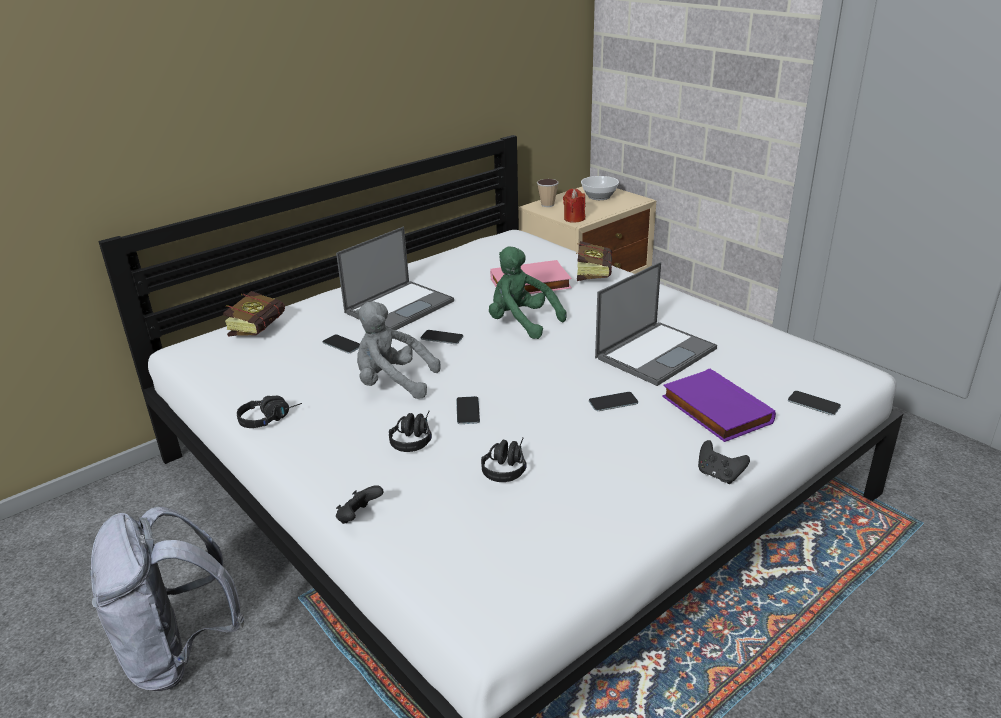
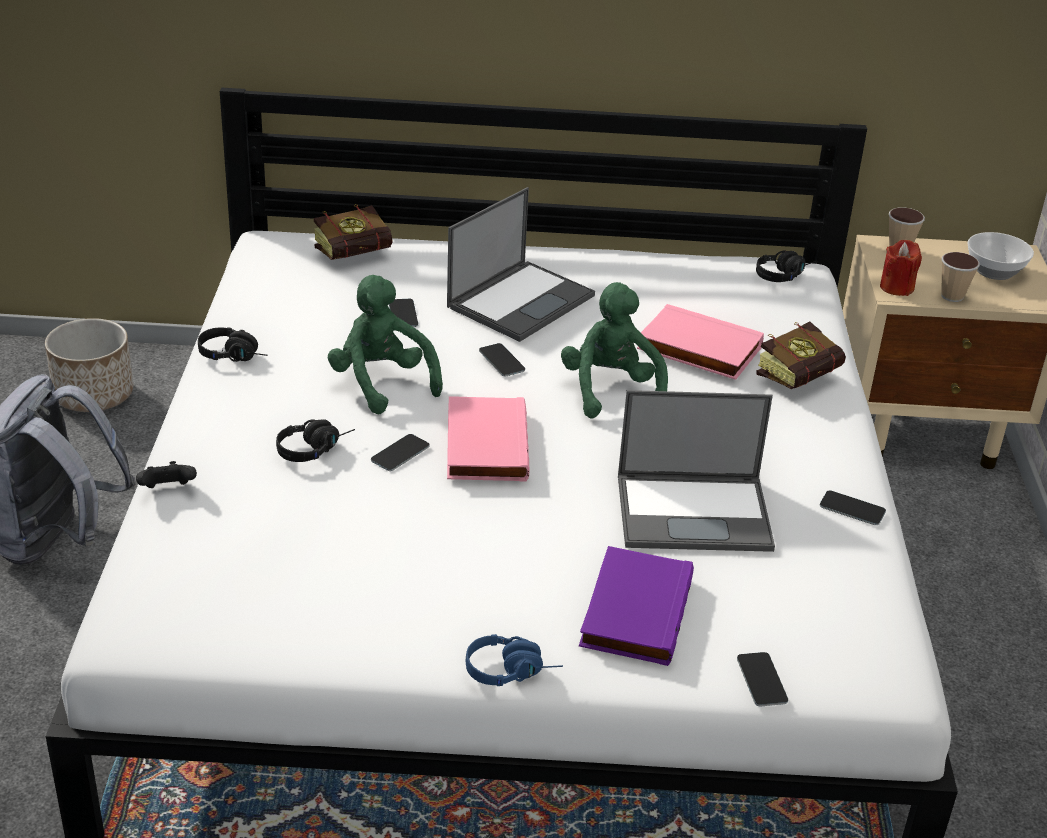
camera: 40 degrees right, 5 degrees up
laptop [336,227,454,330] -> laptop turned 45 degrees counterclockwise [447,187,595,342]
grey plush toy [355,301,441,399] -> green plush toy [328,275,443,414]
black headphones [481,438,527,482] -> black headphones moved to [756,250,817,282]
phone [589,392,638,411] -> phone moved to [820,490,886,525]
black game controller [698,440,750,484] -> blue headphones [466,634,563,686]
none -> planter [45,318,133,412]
none -> pink book [447,396,529,481]
none -> cup [941,252,980,302]

